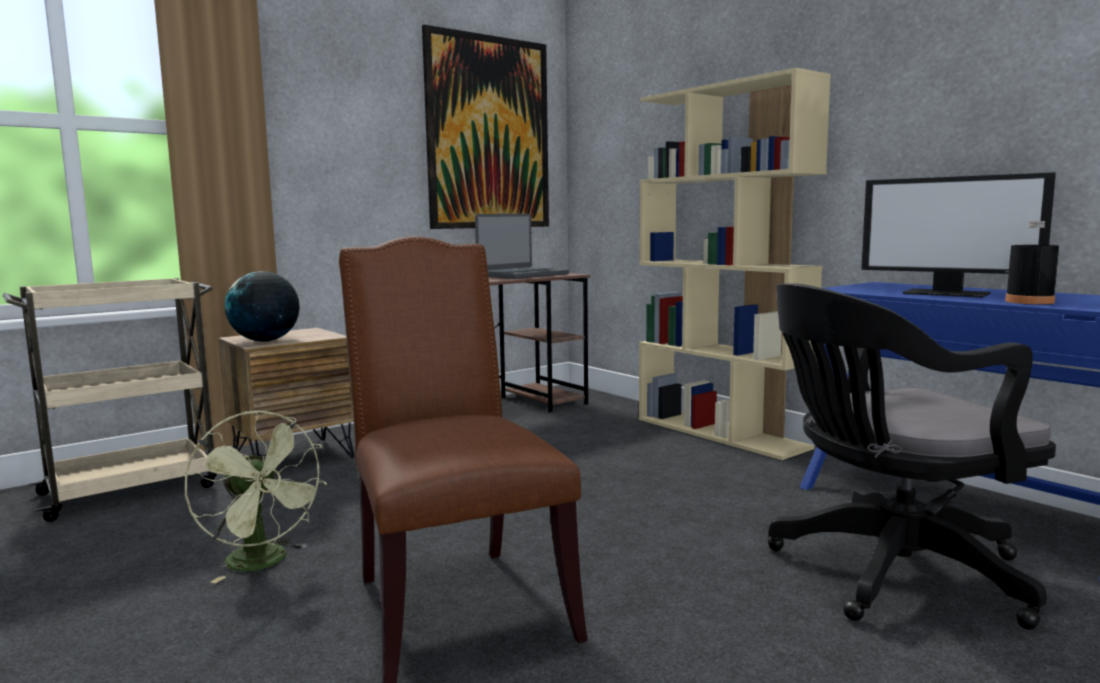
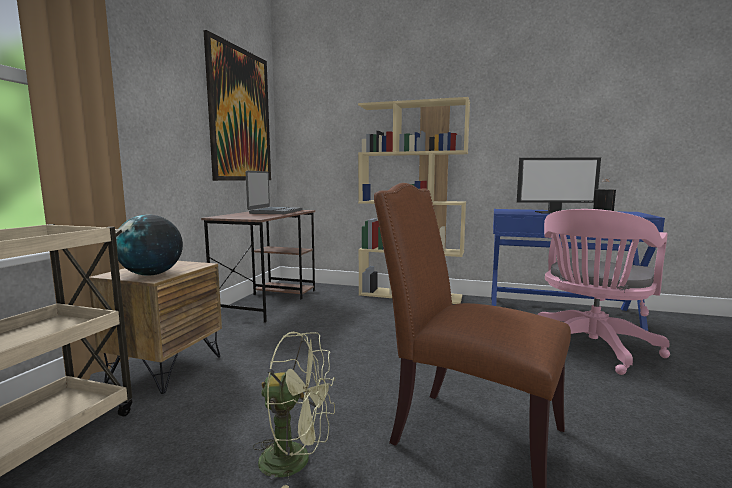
camera: 35 degrees left, 0 degrees up
black office chair [768,283,1056,630] -> pink office chair [538,209,670,375]

